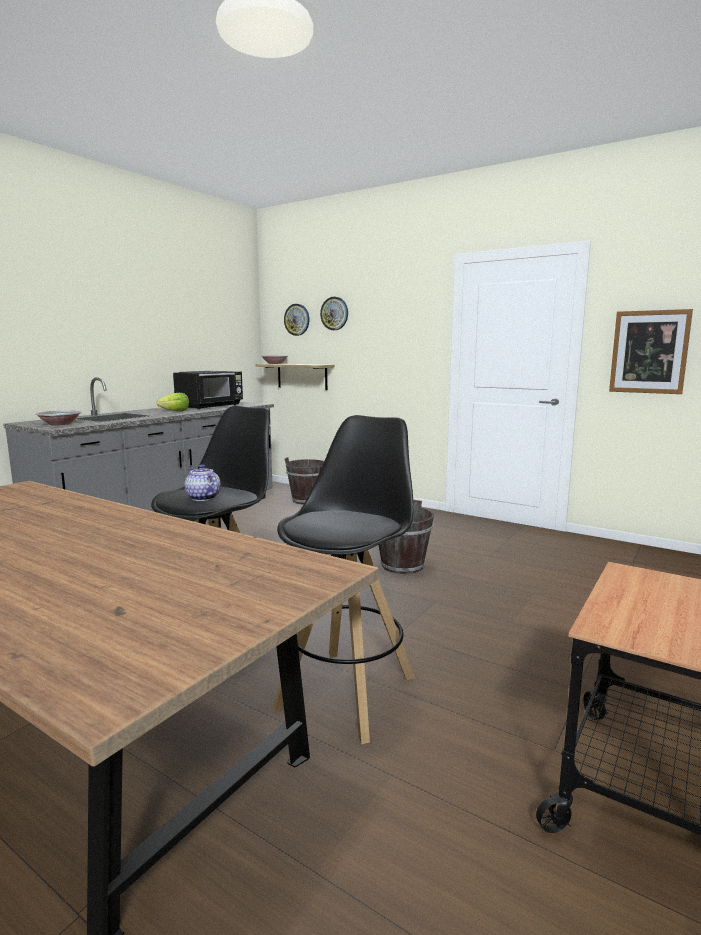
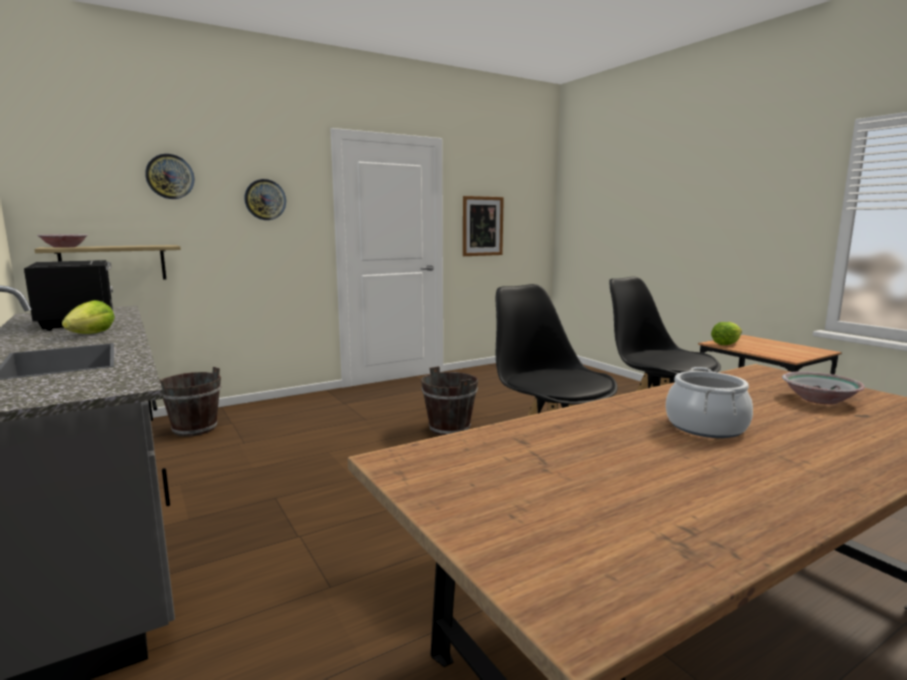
camera: 65 degrees left, 0 degrees up
bowl [36,410,81,425] -> bowl moved to [782,371,865,405]
teapot [185,464,221,501] -> none
wall clock [284,304,310,336] -> wall clock moved to [244,179,286,220]
none -> cooking pot [666,367,753,438]
none -> lettuce [711,322,742,345]

